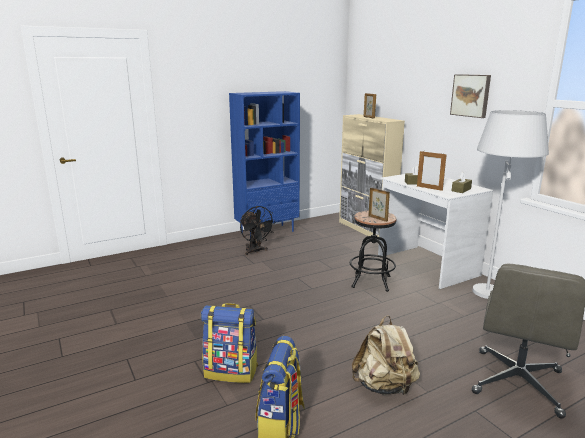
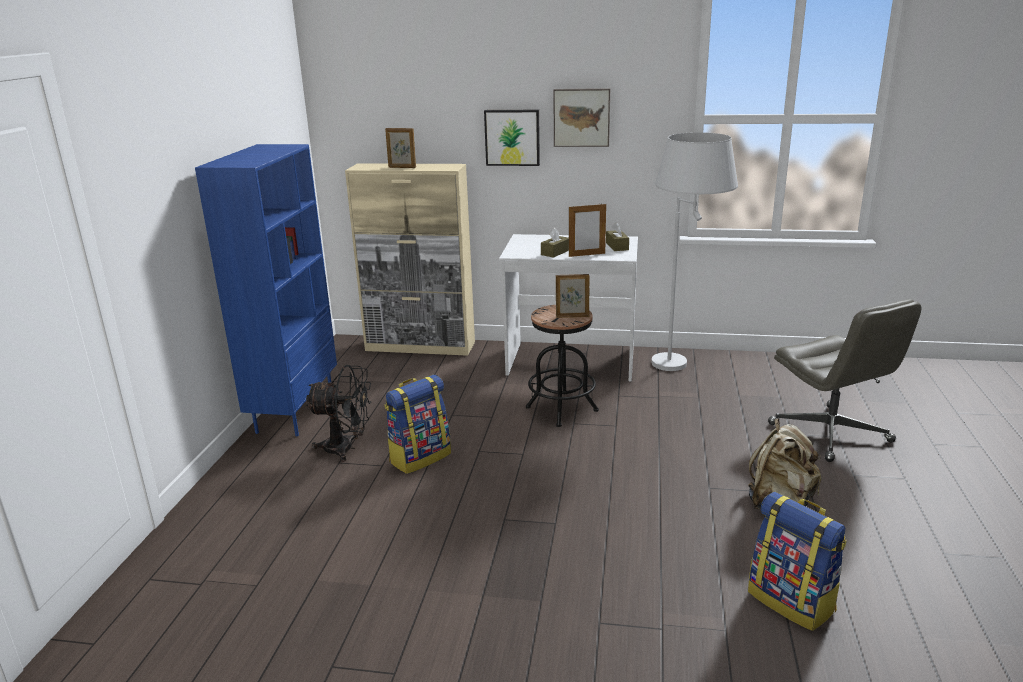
camera: 50 degrees left, 5 degrees up
backpack [201,303,258,383] -> backpack moved to [384,375,451,474]
none -> picture [484,110,540,166]

